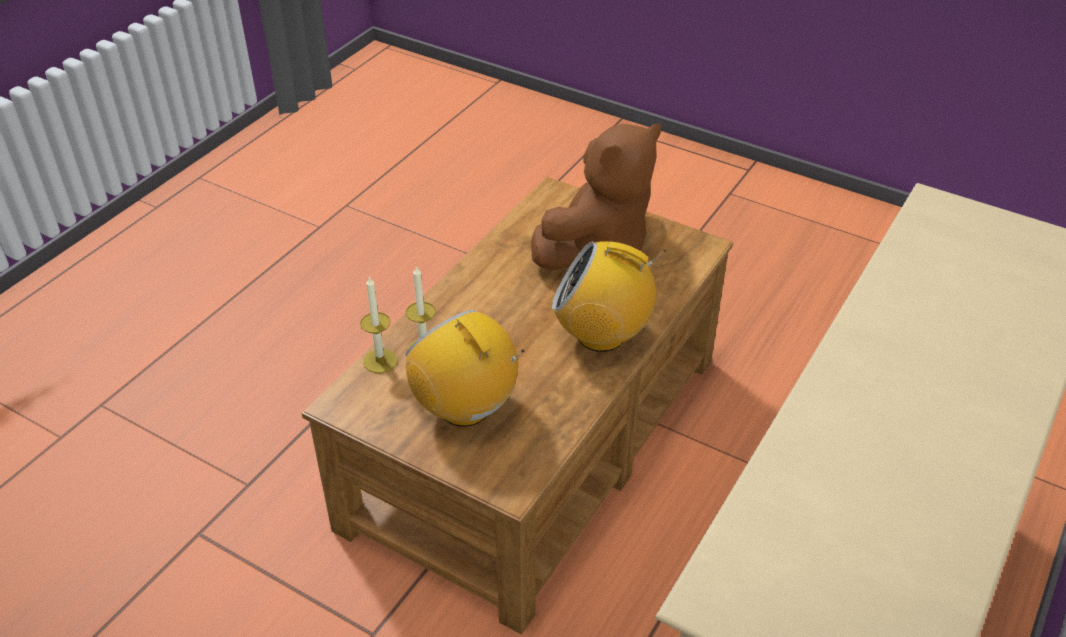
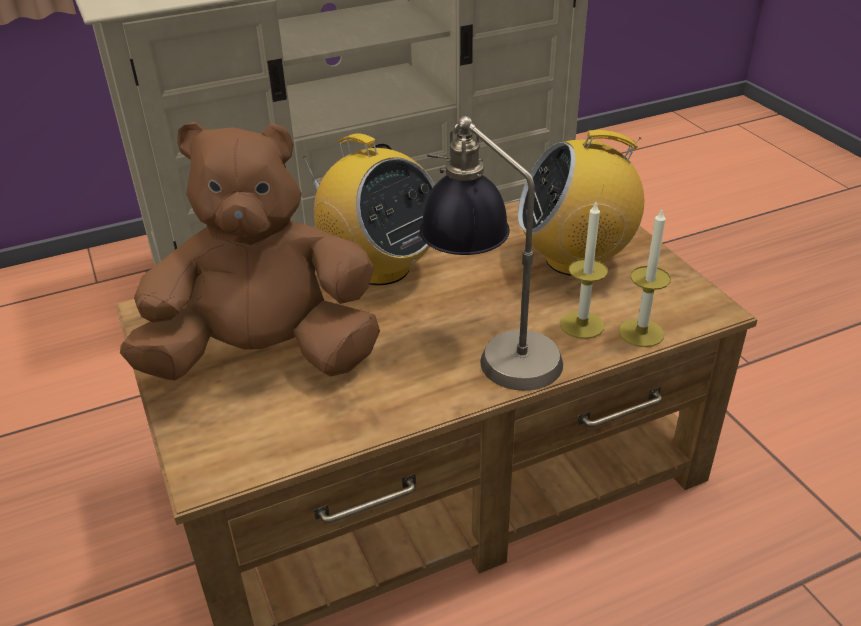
camera: 145 degrees left, 5 degrees down
radio [406,310,524,427] -> radio turned 90 degrees clockwise [518,130,644,276]
none -> table lamp [420,116,563,391]

